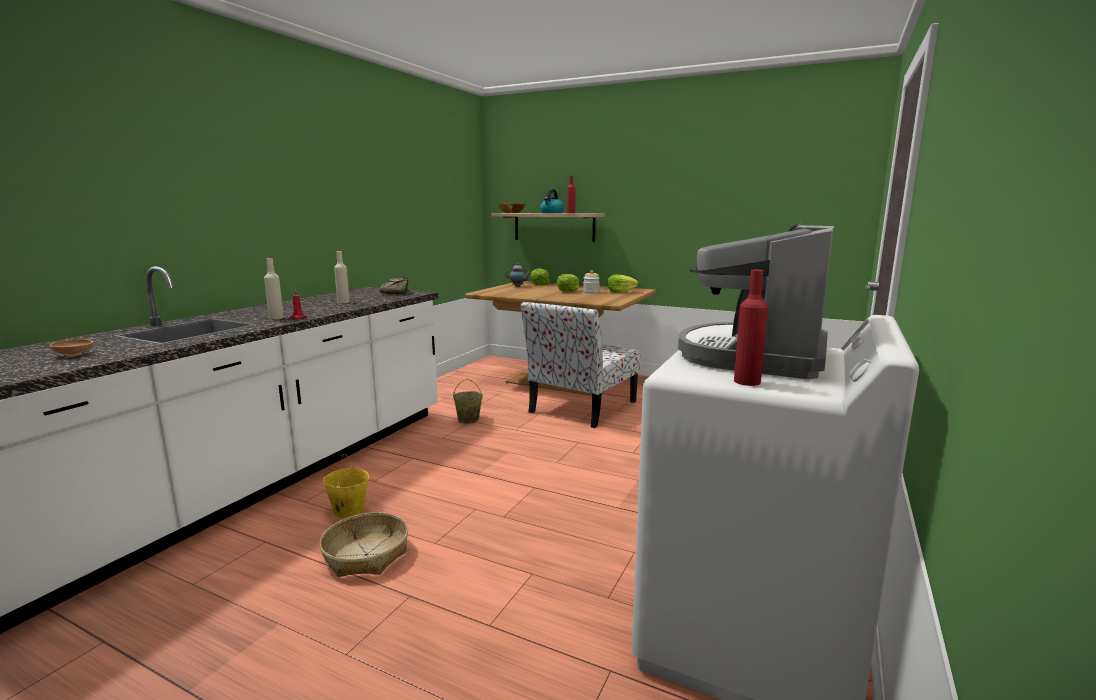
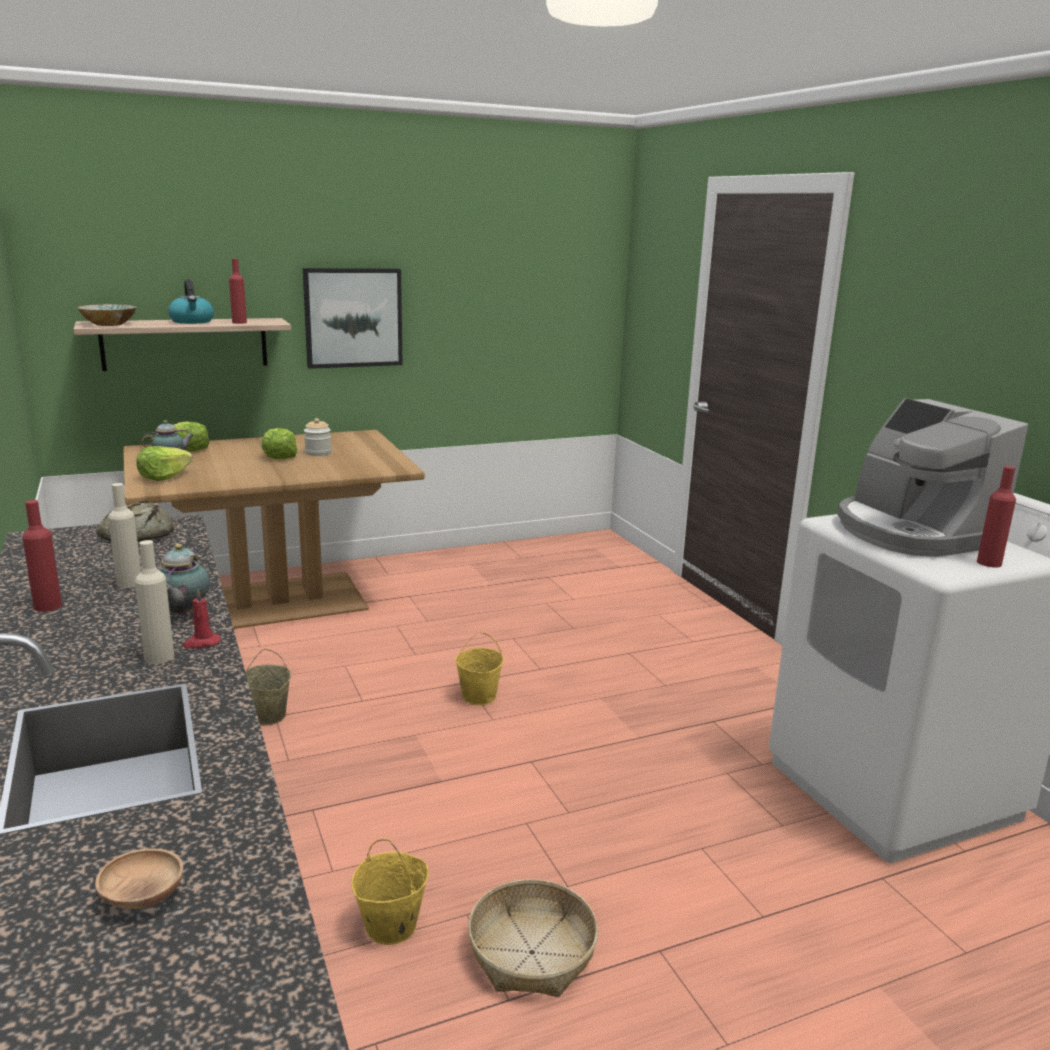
camera: 50 degrees left, 5 degrees up
chair [521,302,641,428] -> none
lettuce [608,274,638,293] -> lettuce moved to [136,446,193,481]
none -> red bottle [22,500,62,612]
none -> teapot [160,544,210,616]
none -> picture [303,268,403,369]
none -> yellow bucket [455,632,504,705]

